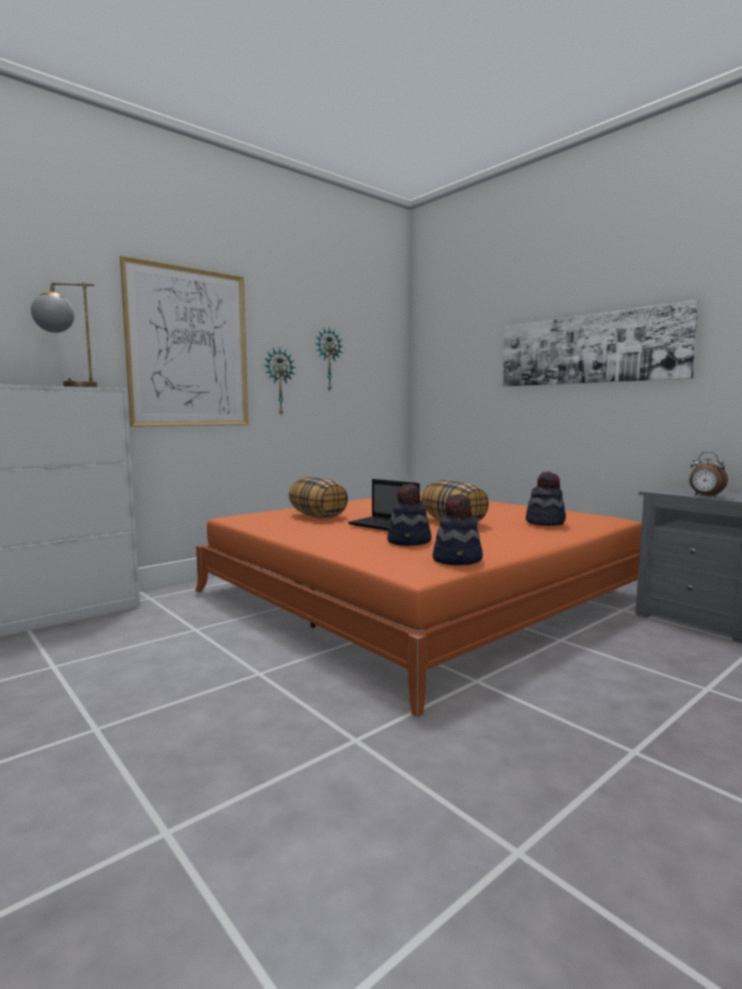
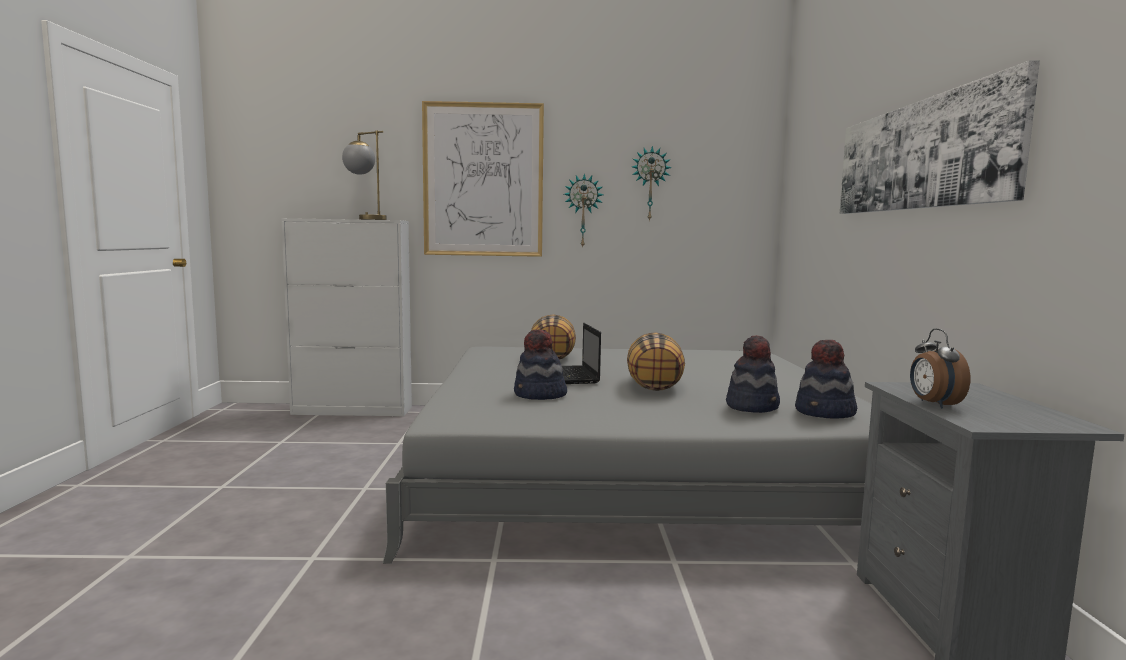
camera: 40 degrees right, 0 degrees up
orange bed [195,492,642,717] -> grey bed [383,347,872,564]
hat [433,494,483,565] -> hat moved to [795,340,857,418]

